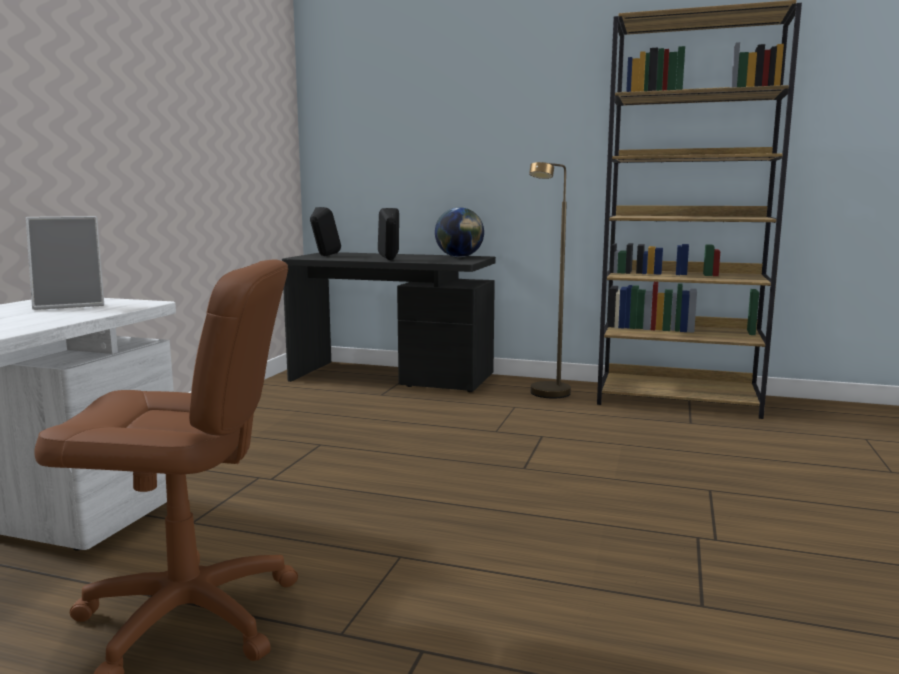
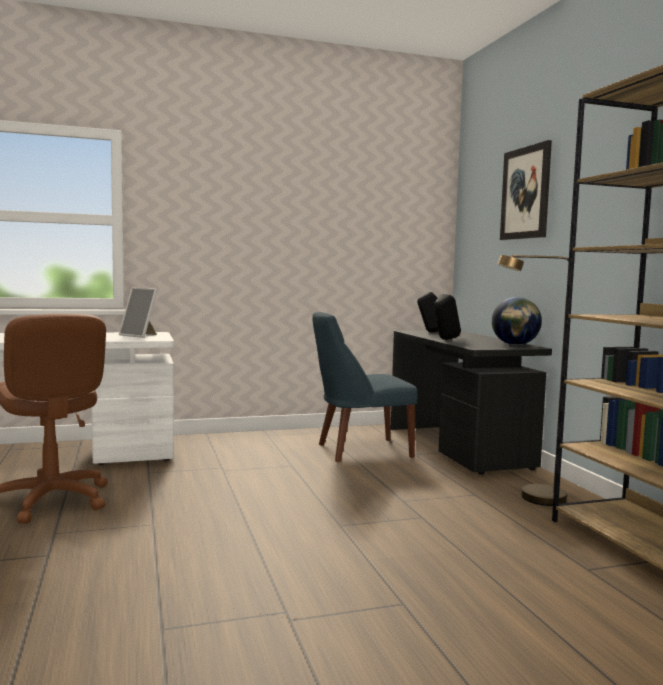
camera: 55 degrees right, 5 degrees down
none -> blue chair [312,312,417,462]
none -> picture [500,140,552,240]

